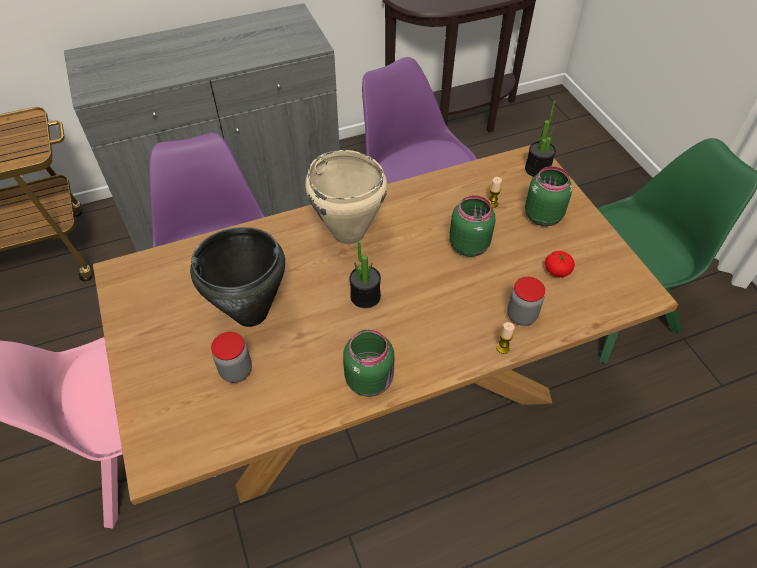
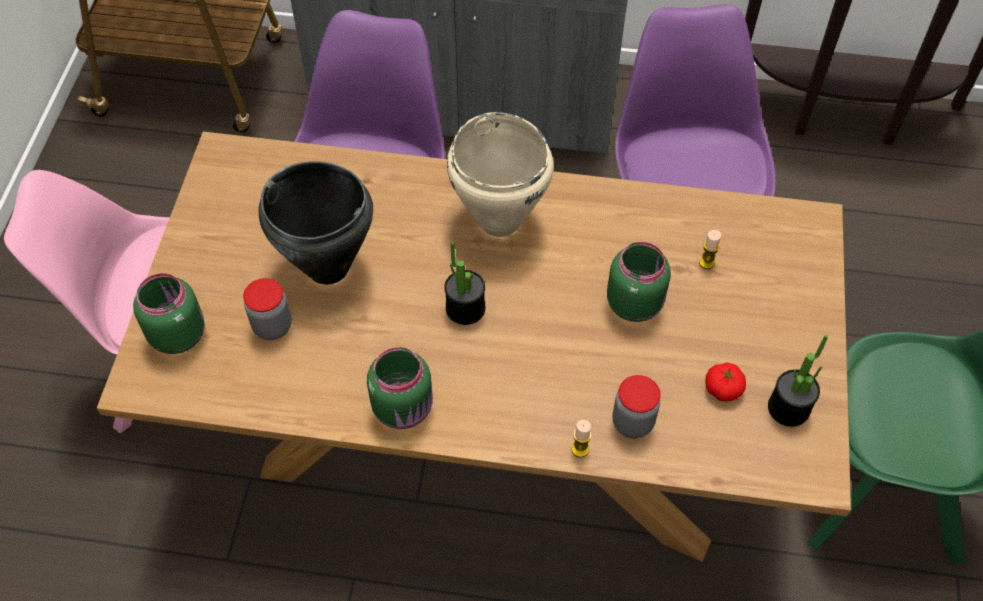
camera: 30 degrees right, 5 degrees up
potted plant [525,101,556,177] -> potted plant moved to [768,334,828,427]
green jar [525,166,572,226] -> green jar moved to [133,273,205,354]

